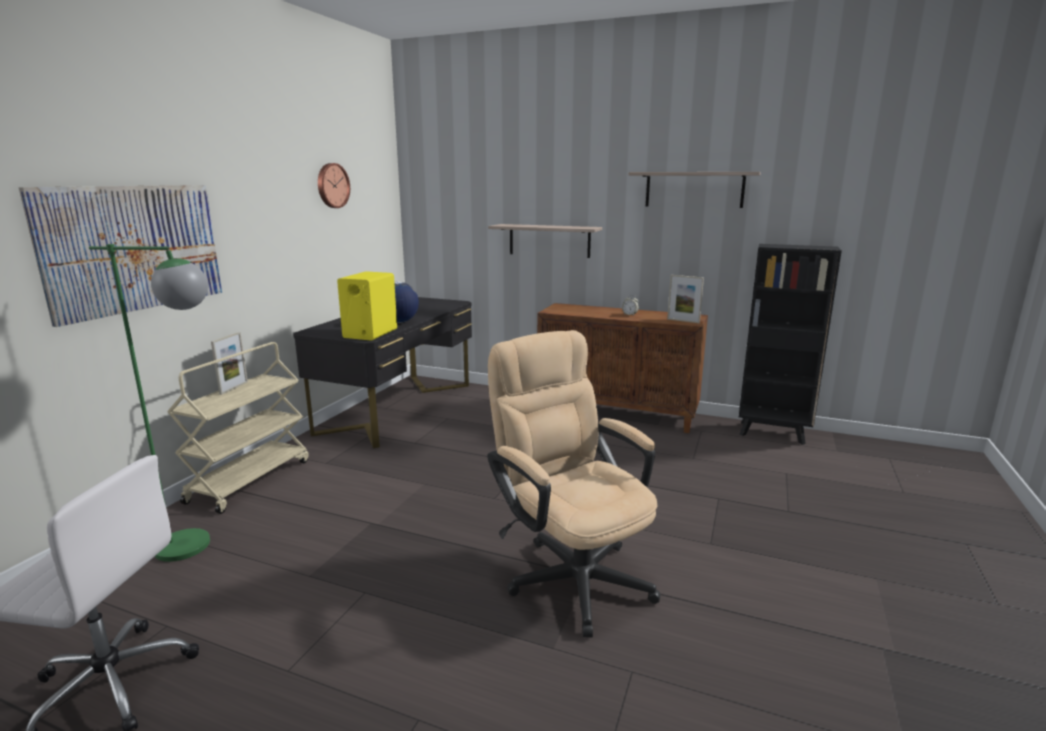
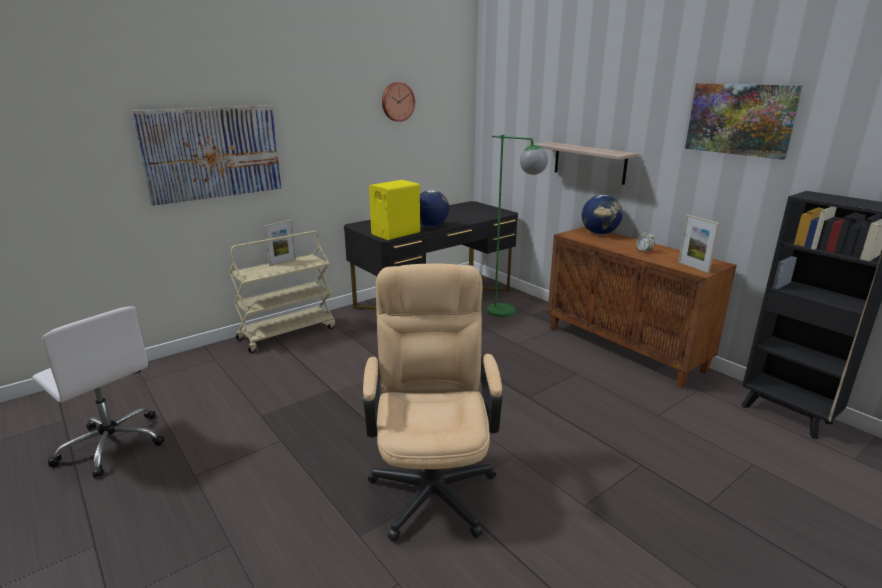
camera: 30 degrees right, 5 degrees up
green floor lamp [89,244,210,562] -> green floor lamp moved to [487,135,548,317]
shelf [629,172,761,208] -> picture [685,83,803,160]
none -> globe [582,195,623,234]

